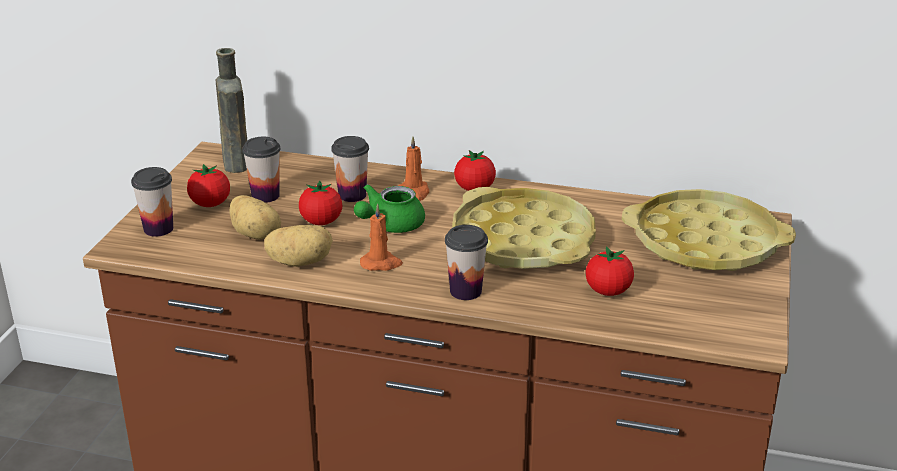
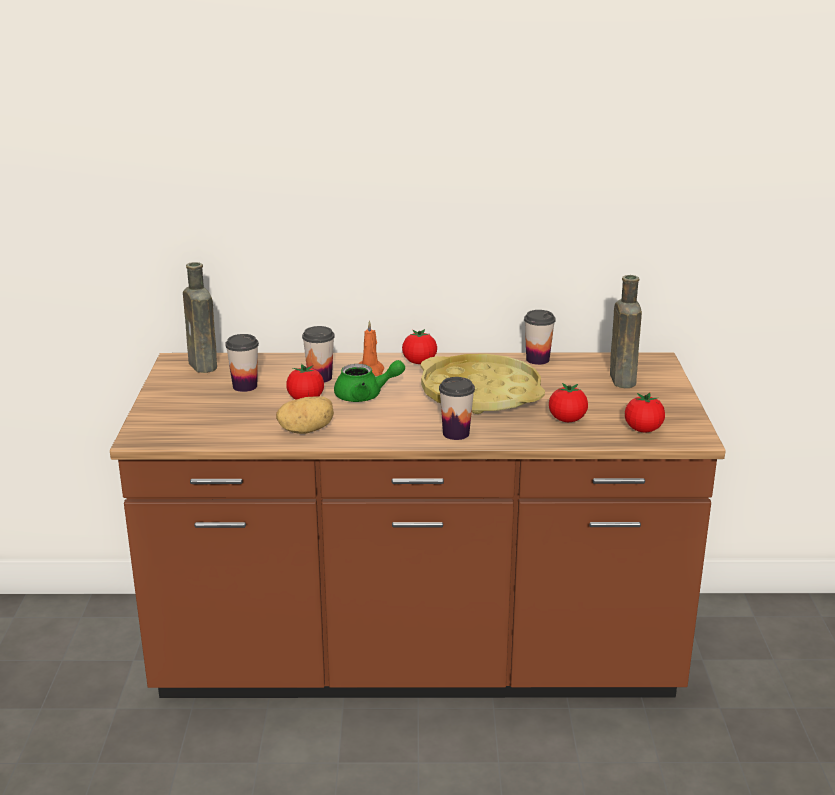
camera: 15 degrees left, 5 degrees down
cup [131,167,173,237] -> cup moved to [524,310,556,365]
tomato [187,164,230,207] -> tomato moved to [625,392,665,433]
potato [229,195,281,240] -> none
green teapot [354,184,425,233] -> green teapot turned 120 degrees counterclockwise [334,360,405,402]
orange candle [360,204,403,271] -> none
yellow tray [622,189,796,271] -> brown bottle [610,275,642,388]

